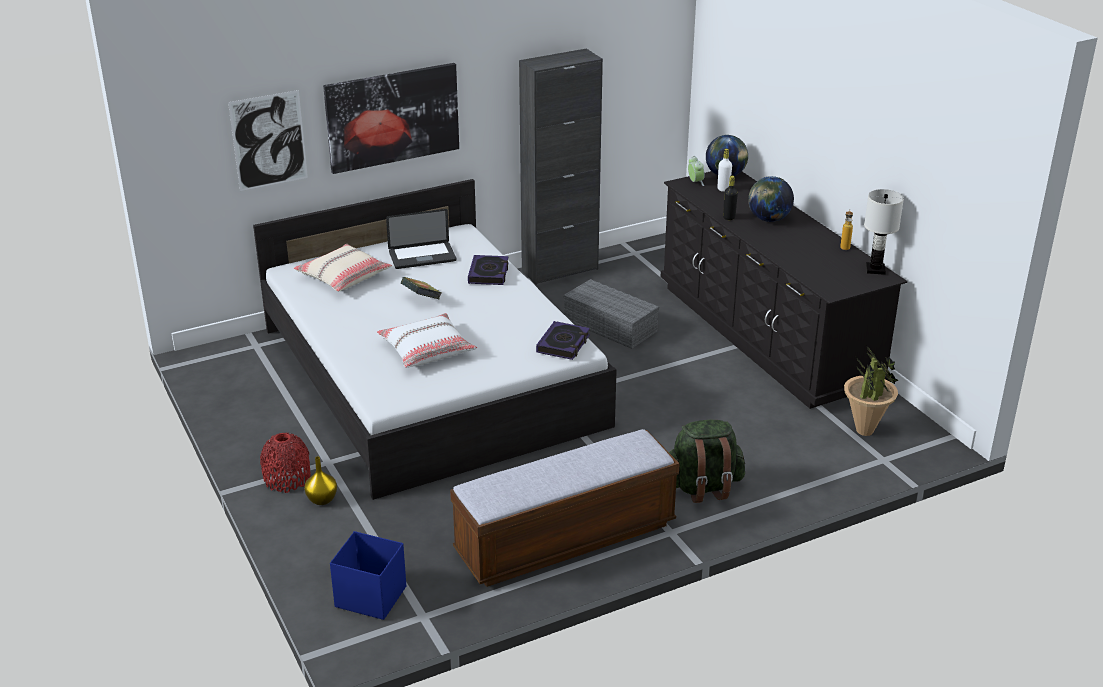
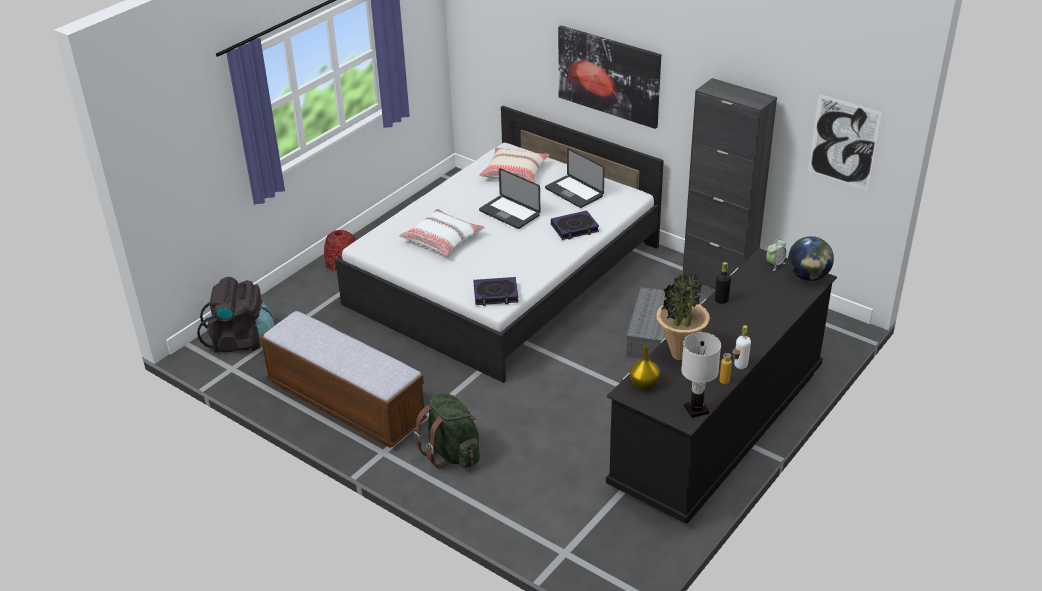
camera: 65 degrees right, 5 degrees up
picture [228,90,308,191] -> picture moved to [808,94,882,190]
yellow vase [304,457,337,505] -> yellow vase moved to [629,345,660,390]
blue storage box [330,531,406,620] -> black backpack [197,277,274,352]
book [401,277,441,299] -> laptop [479,168,540,229]
white bottle [717,149,732,192] -> white bottle moved to [734,325,751,369]
globe [748,176,794,222] -> none
potted plant [844,344,899,436] -> potted plant moved to [656,271,710,360]

